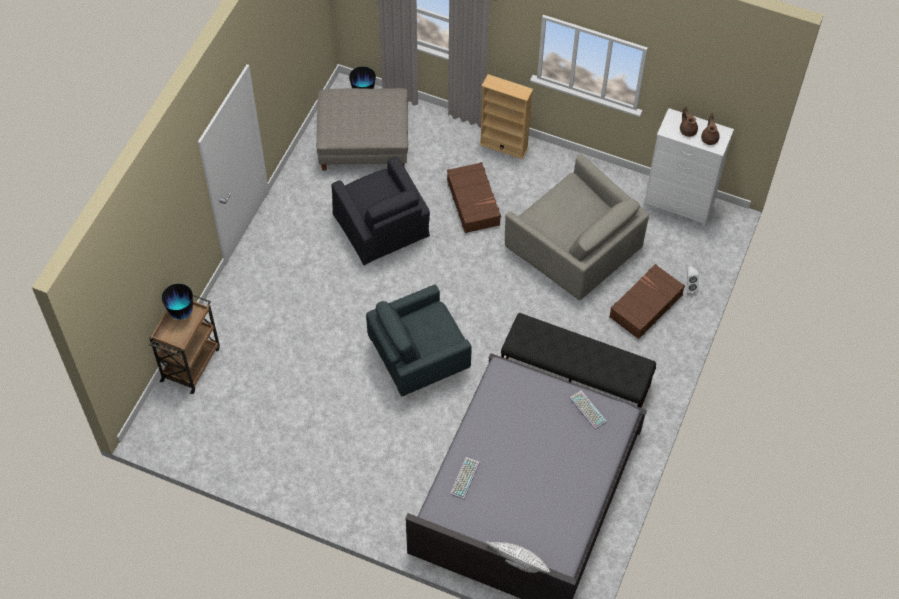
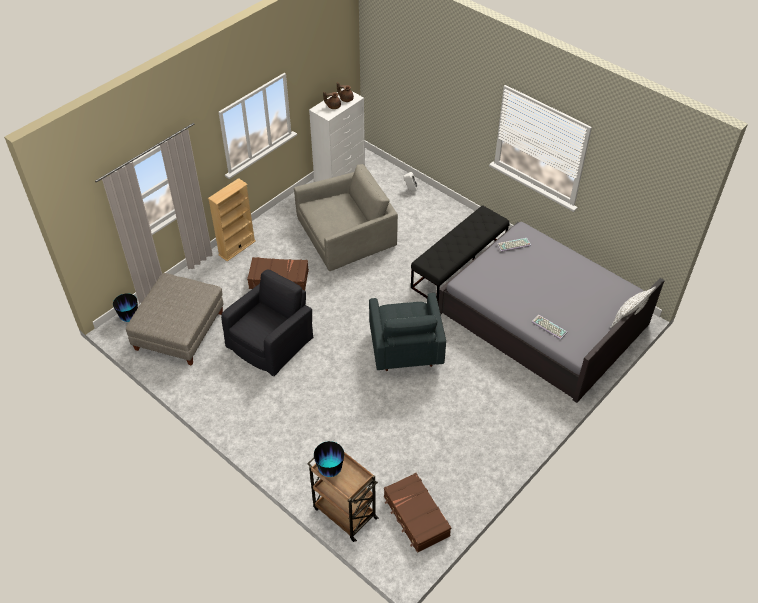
camera: 70 degrees left, 10 degrees down
black armchair [332,157,430,265] -> black armchair turned 45 degrees counterclockwise [221,270,313,376]
brown suitcase [609,264,685,339] -> brown suitcase moved to [384,473,451,553]

